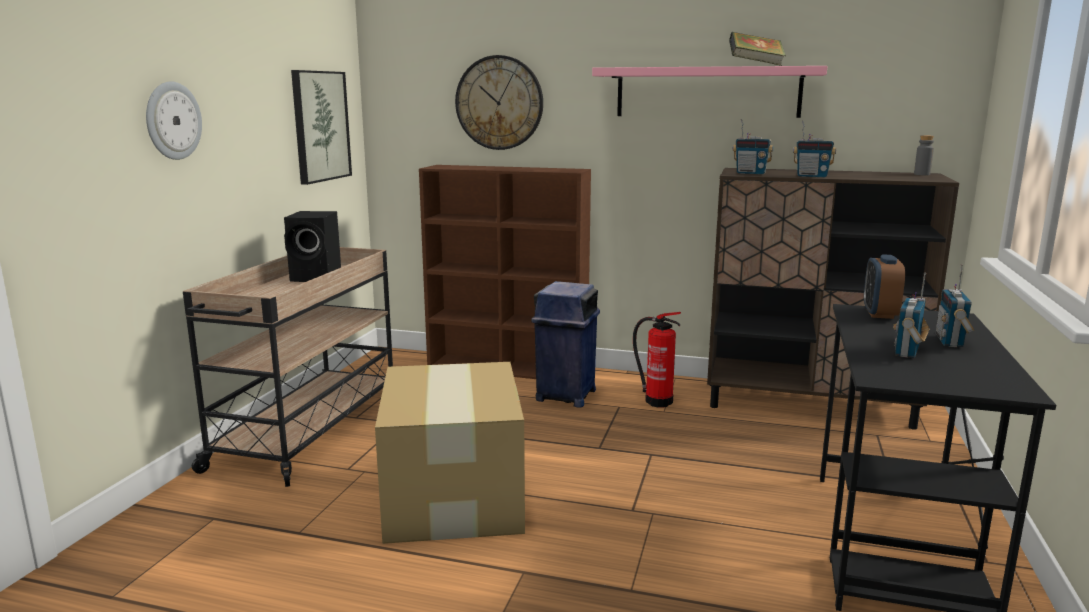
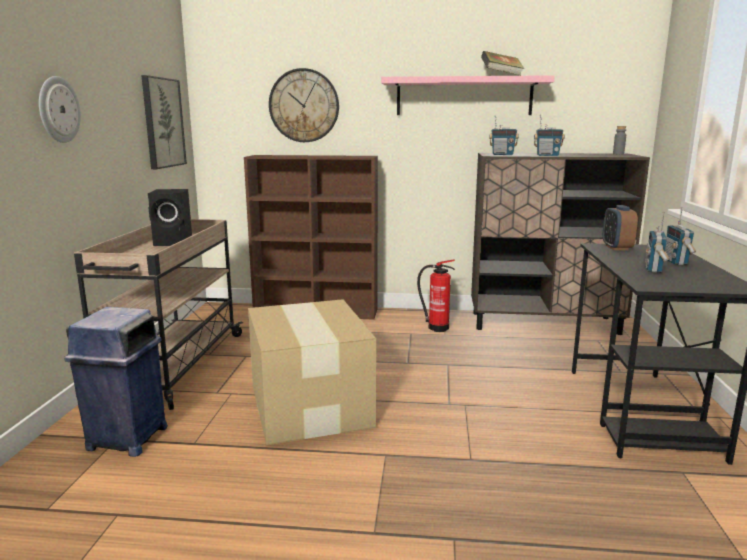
camera: 10 degrees left, 0 degrees up
blue trash can [531,281,600,408] -> blue trash can moved to [64,307,168,457]

